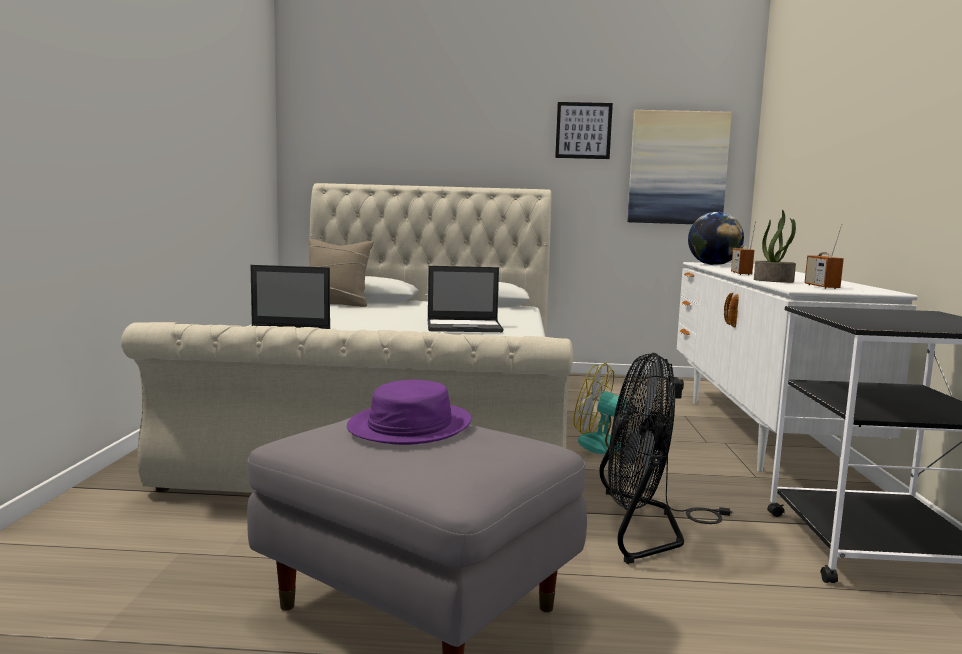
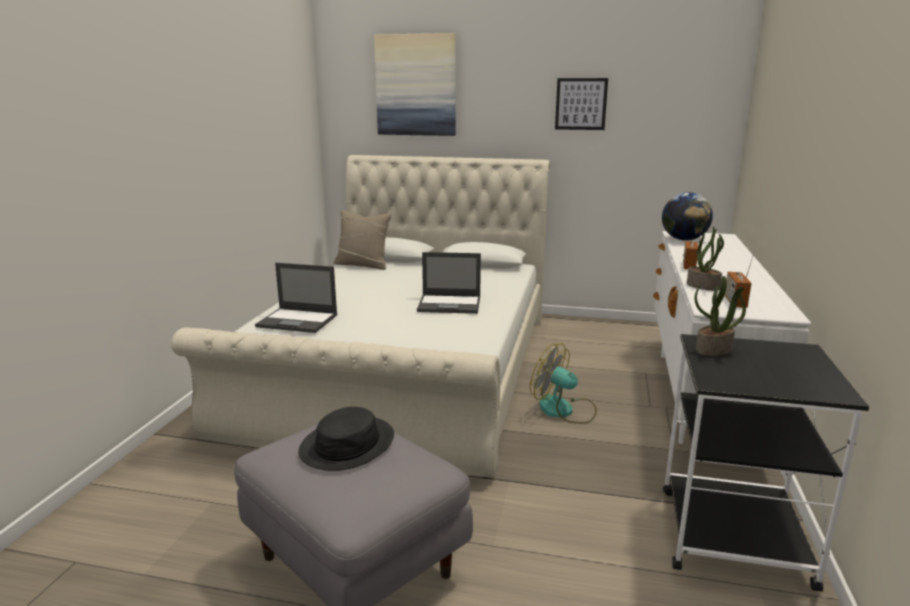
camera: 10 degrees right, 10 degrees up
purple hat [347,380,471,445] -> black hat [298,407,394,471]
black fan [600,353,734,564] -> none
picture [627,110,732,224] -> picture moved to [374,33,456,136]
none -> potted plant [695,276,746,356]

